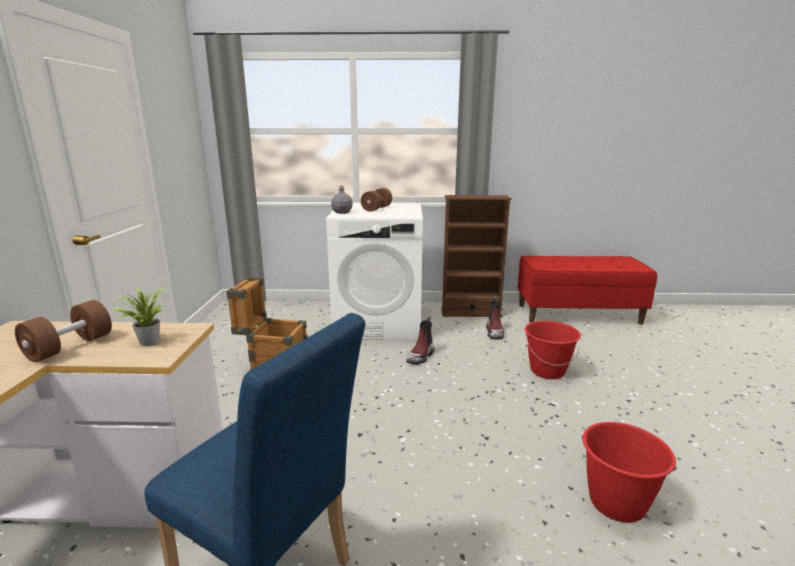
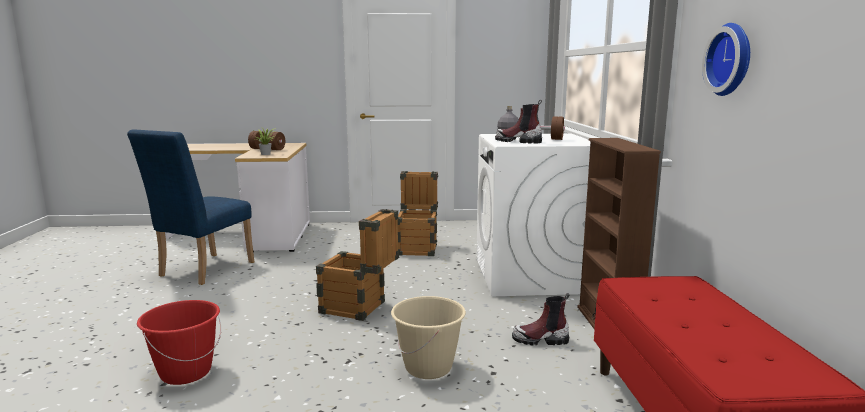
camera: 85 degrees right, 5 degrees down
boot [406,316,434,365] -> boot moved to [495,100,542,144]
red bucket [525,321,581,379] -> beige bucket [391,296,466,379]
none -> crate [316,209,399,321]
none -> wall clock [702,23,750,96]

